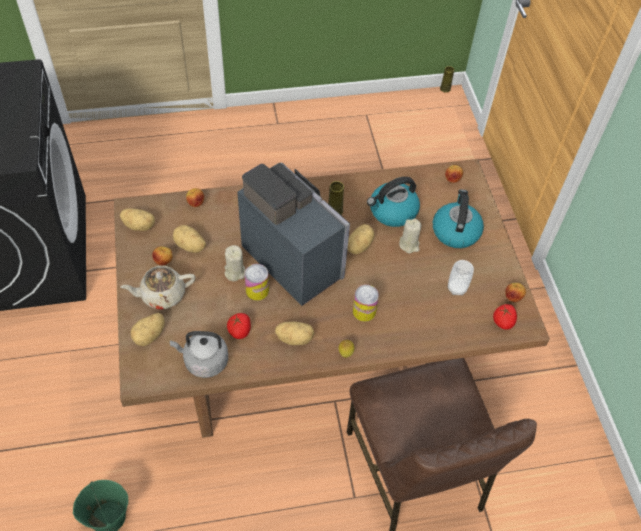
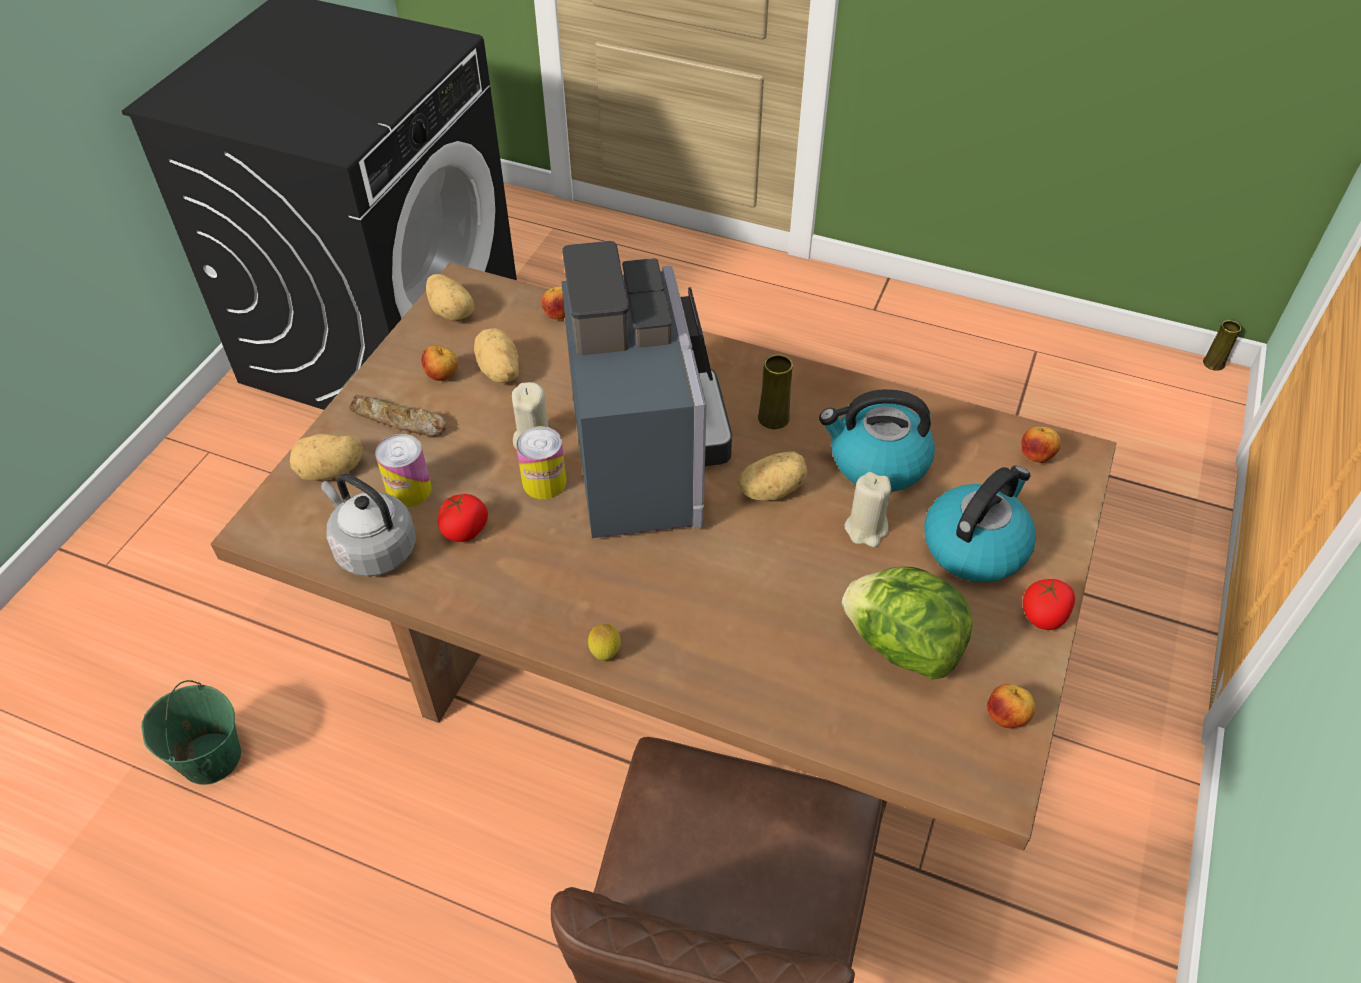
camera: 35 degrees right, 5 degrees down
beige teapot [120,266,195,309] -> bread [349,394,447,437]
potato [275,322,314,345] -> none
can [353,285,379,322] -> can moved to [375,434,432,507]
cup [448,260,474,295] -> lettuce [842,566,973,680]
tomato [493,304,517,330] -> tomato moved to [1023,579,1075,630]

